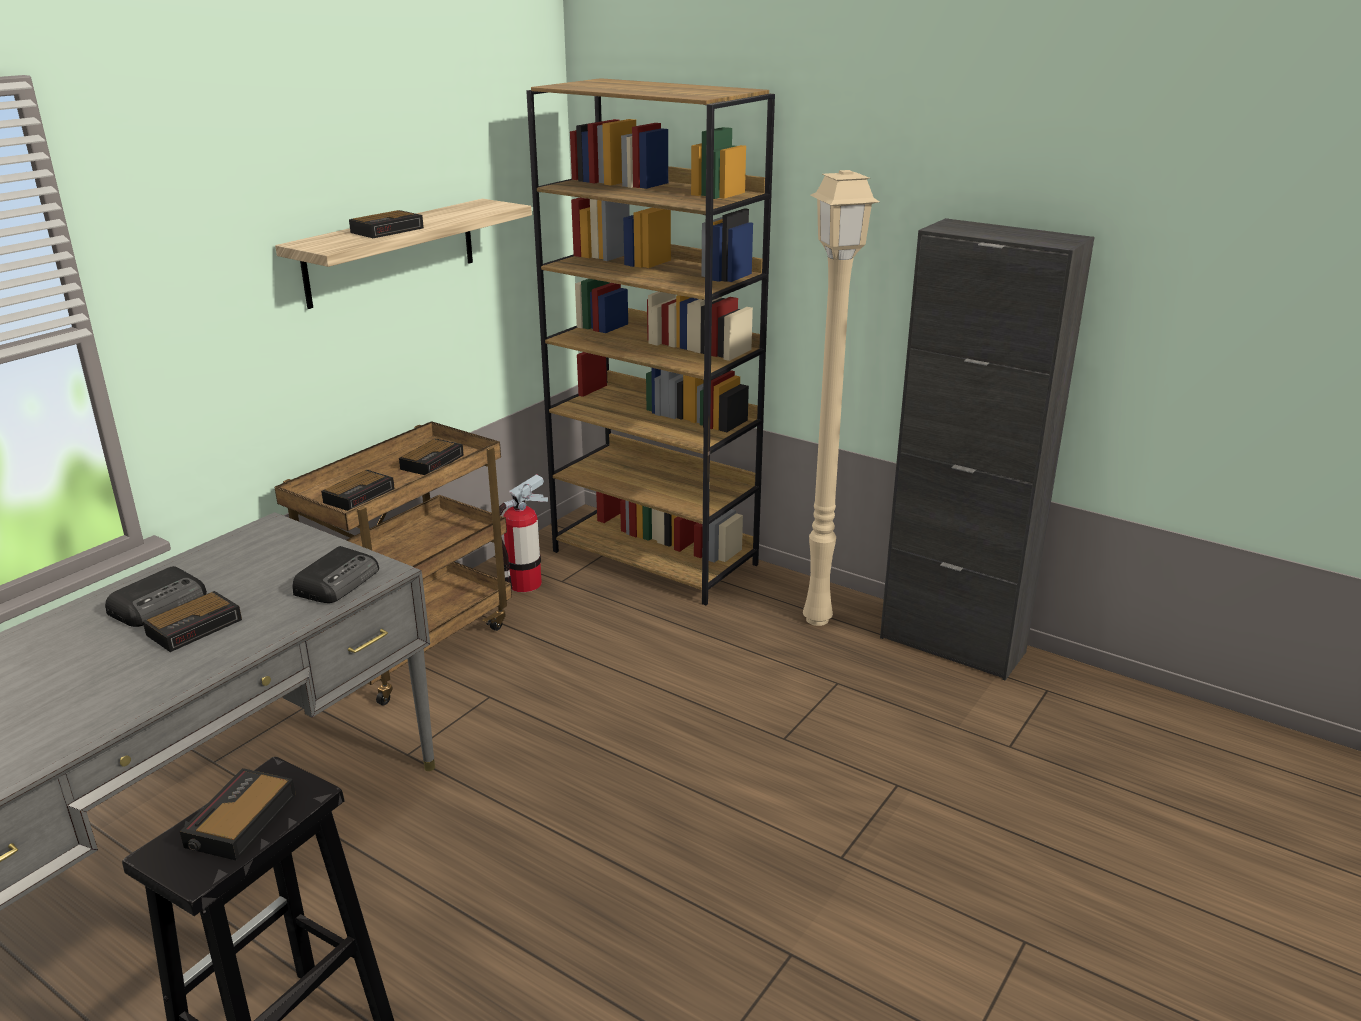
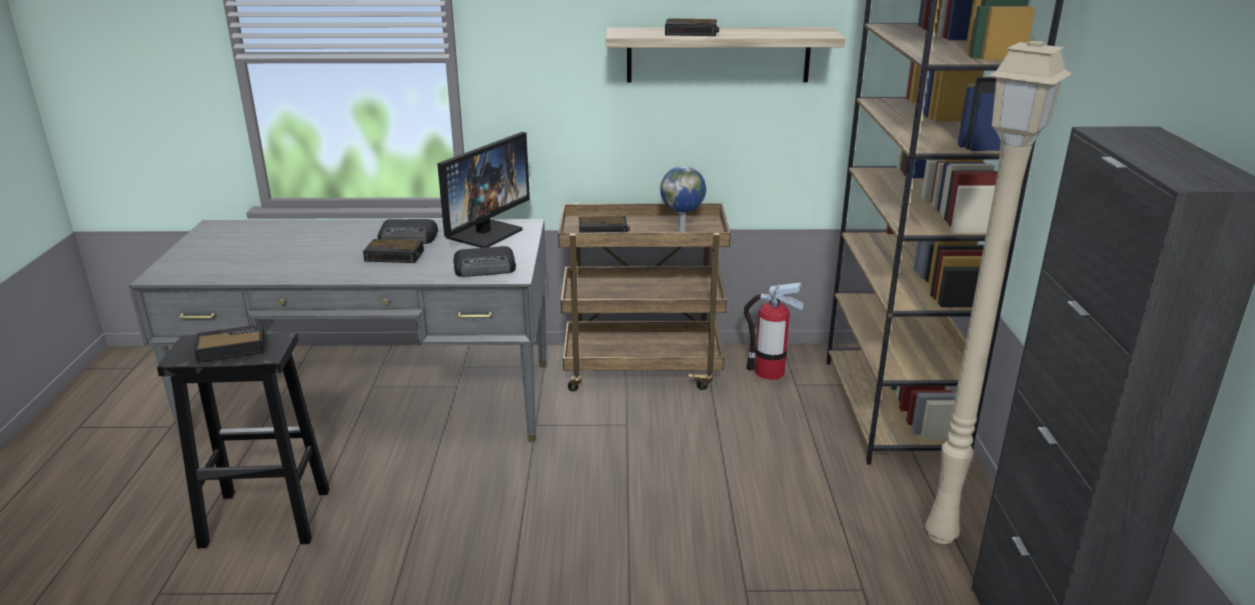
camera: 55 degrees right, 0 degrees up
alarm clock [399,439,464,475] -> globe [660,166,706,232]
none -> monitor [437,132,530,248]

